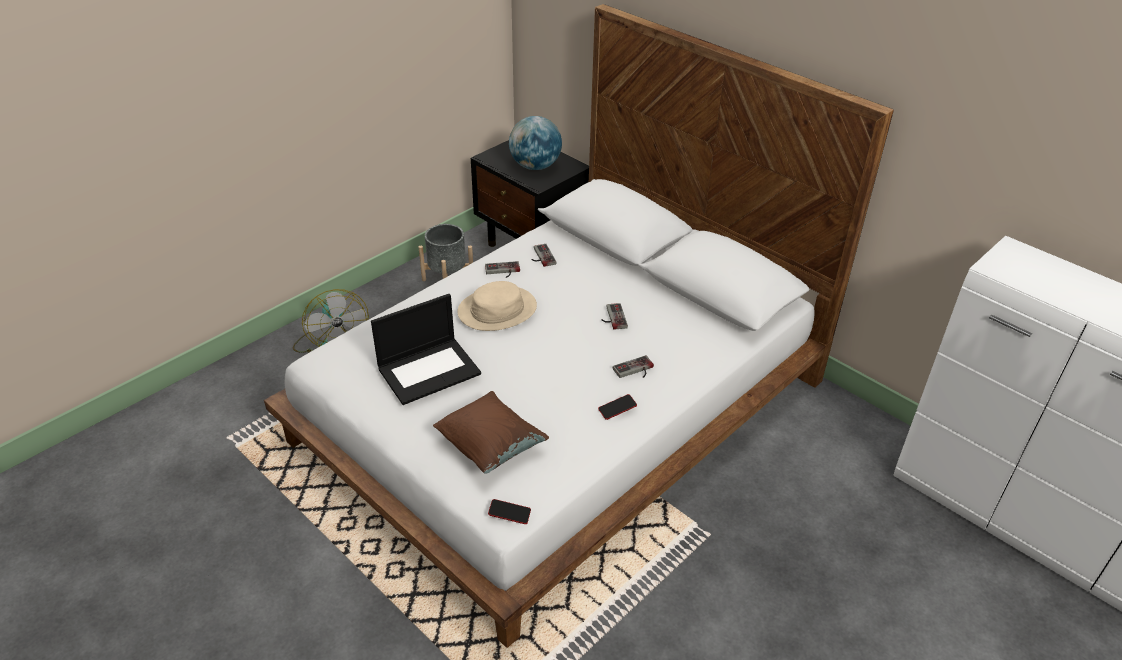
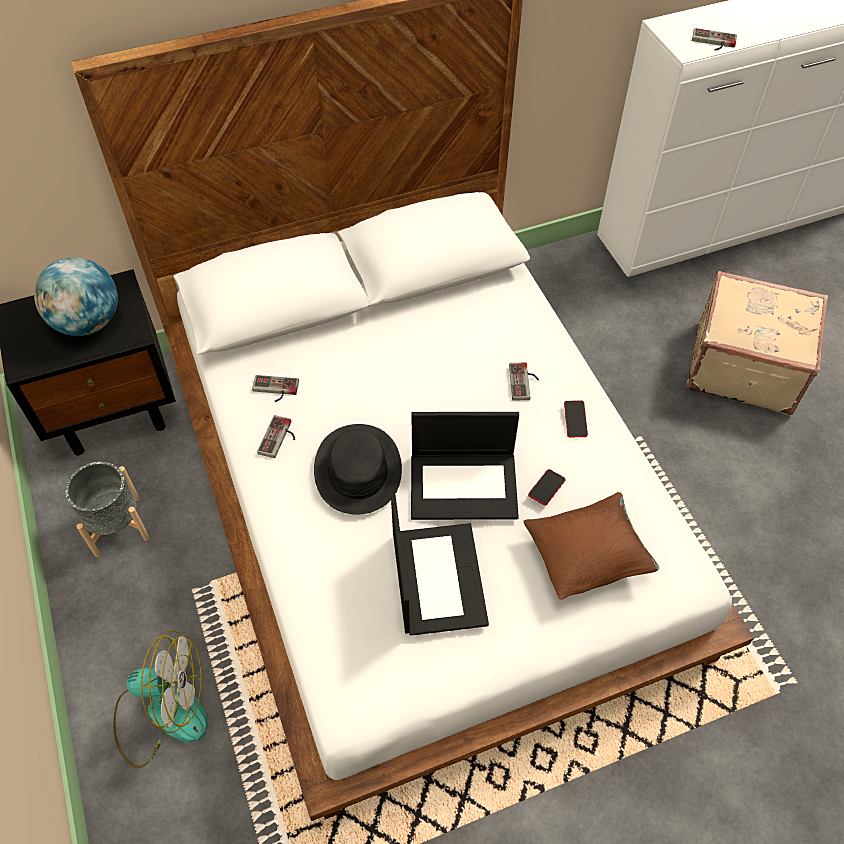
camera: 65 degrees left, 15 degrees up
beige hat [457,281,537,331] -> black hat [314,424,402,515]
phone [488,499,531,524] -> phone moved to [528,469,566,506]
game controller [602,303,628,330] -> game controller moved to [692,28,737,50]
none -> laptop [411,412,519,520]
none -> beige suitcase [686,271,828,415]

